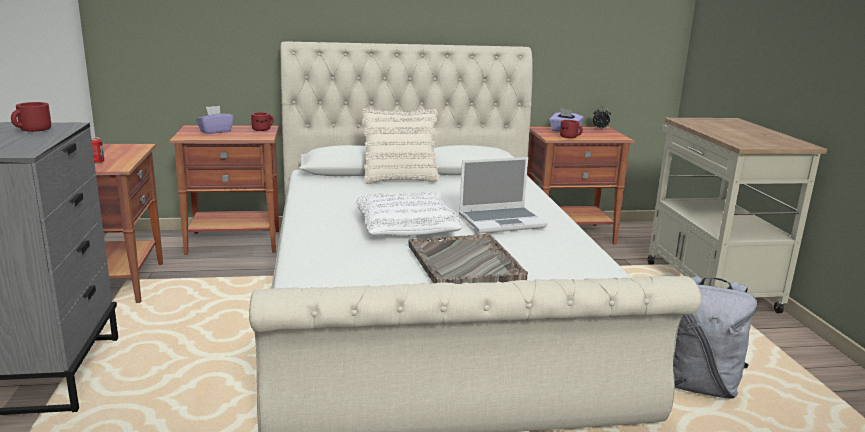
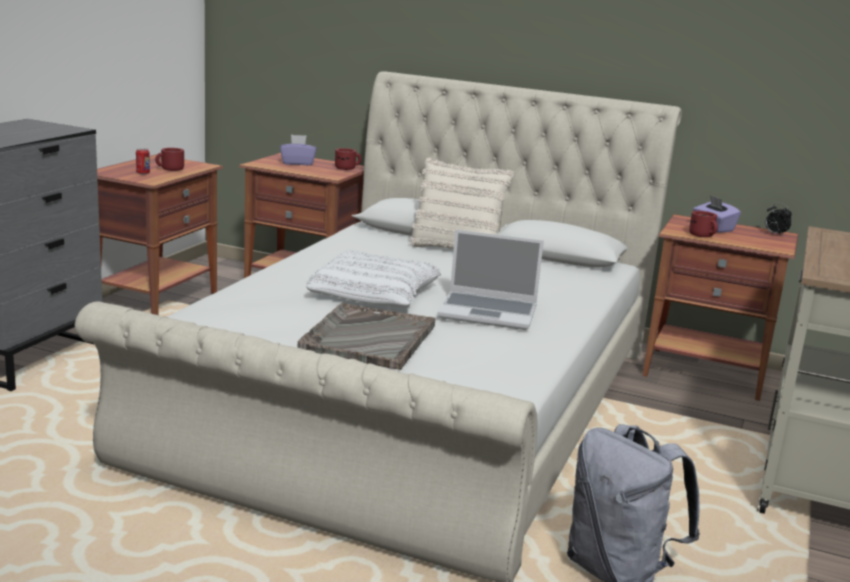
camera: 30 degrees right, 0 degrees up
red mug [11,102,51,132] -> red mug moved to [155,148,184,171]

